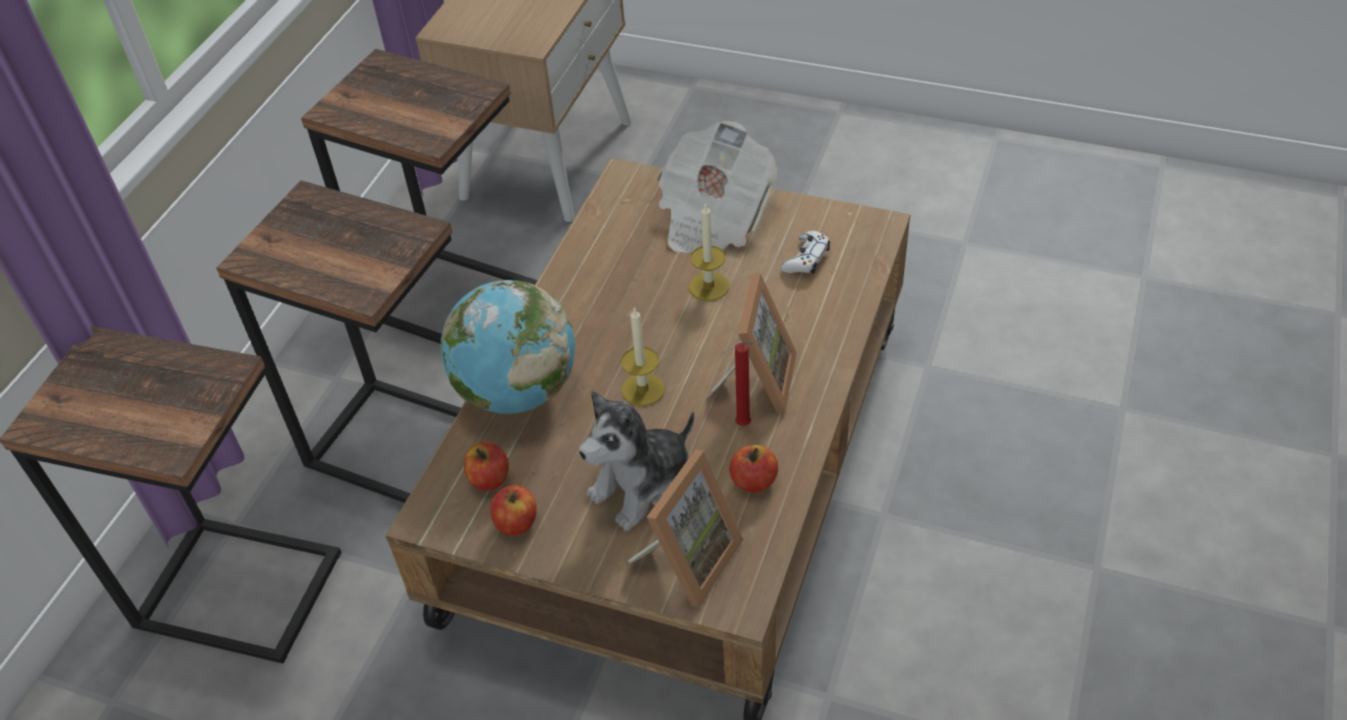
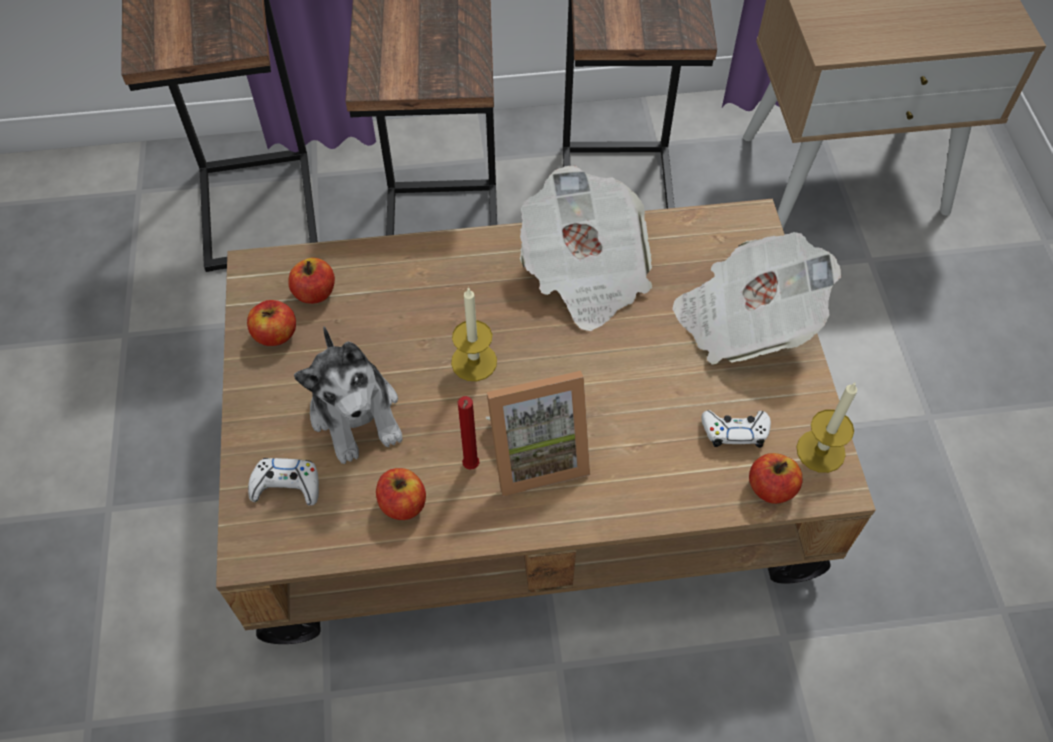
camera: 60 degrees right, 10 degrees up
globe [441,280,575,414] -> none
plush toy [579,391,694,531] -> plush toy turned 135 degrees counterclockwise [294,326,403,464]
picture frame [628,449,744,607] -> white game controller [248,458,319,506]
candle [689,203,729,301] -> candle moved to [796,383,857,473]
none -> newspaper [520,165,652,331]
none -> apple [749,453,803,504]

